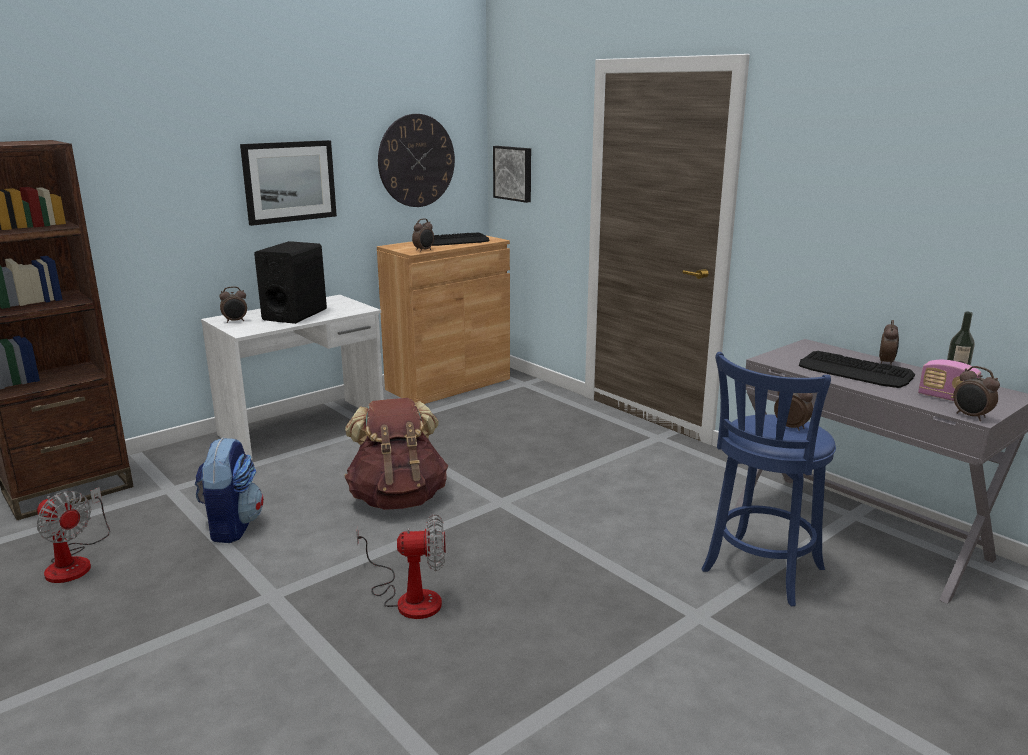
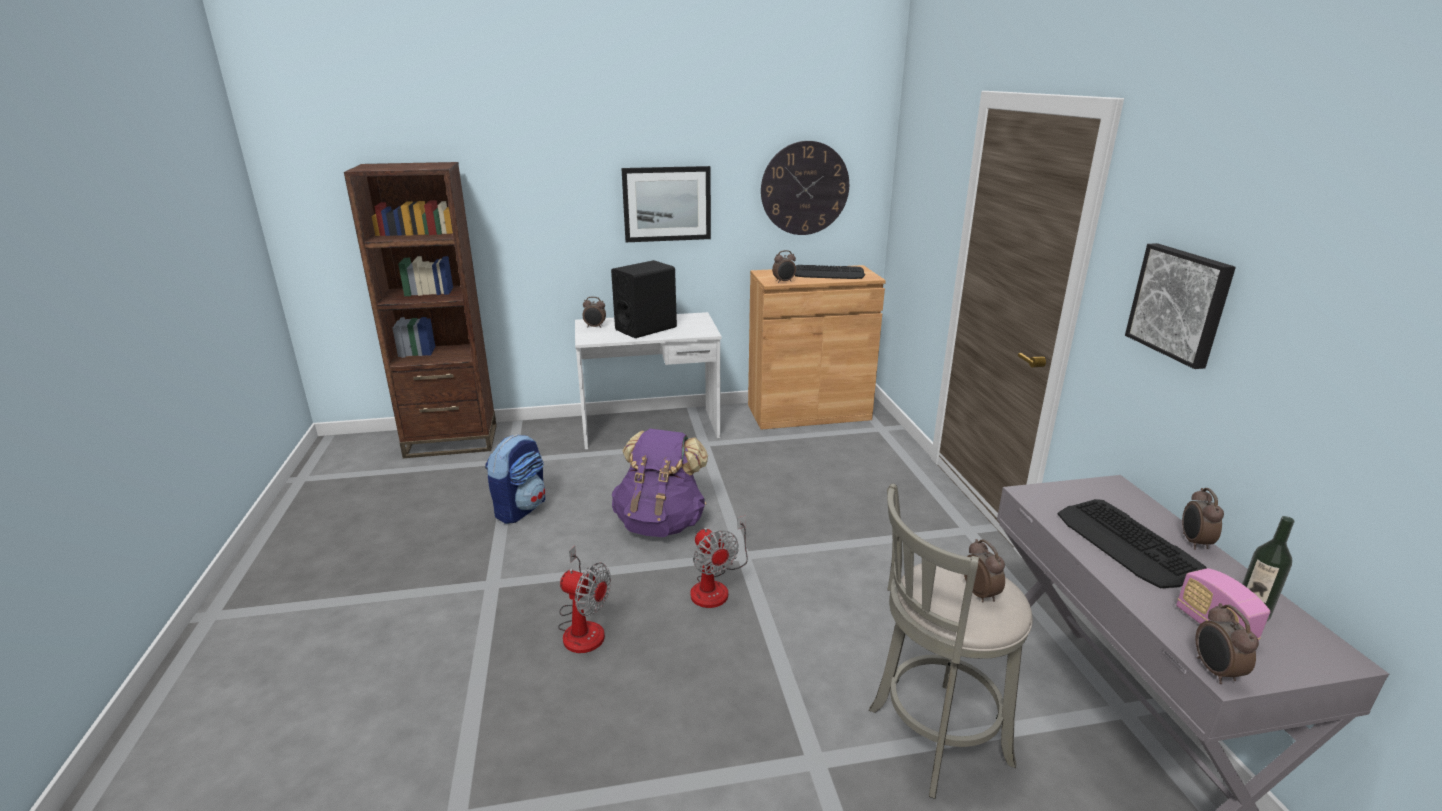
camera: 30 degrees right, 5 degrees up
fan [37,487,110,583] -> fan moved to [690,515,748,608]
brown backpack [345,398,448,510] -> purple backpack [612,429,708,537]
picture [493,146,531,203] -> picture moved to [1125,243,1236,369]
blue stool [702,352,836,606] -> grey stool [869,483,1033,799]
alarm clock [879,320,899,365] -> alarm clock turned 135 degrees clockwise [1182,488,1224,550]

